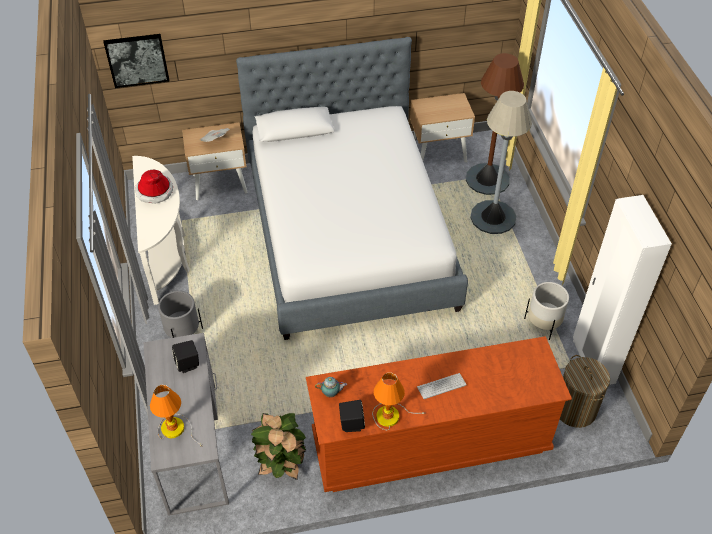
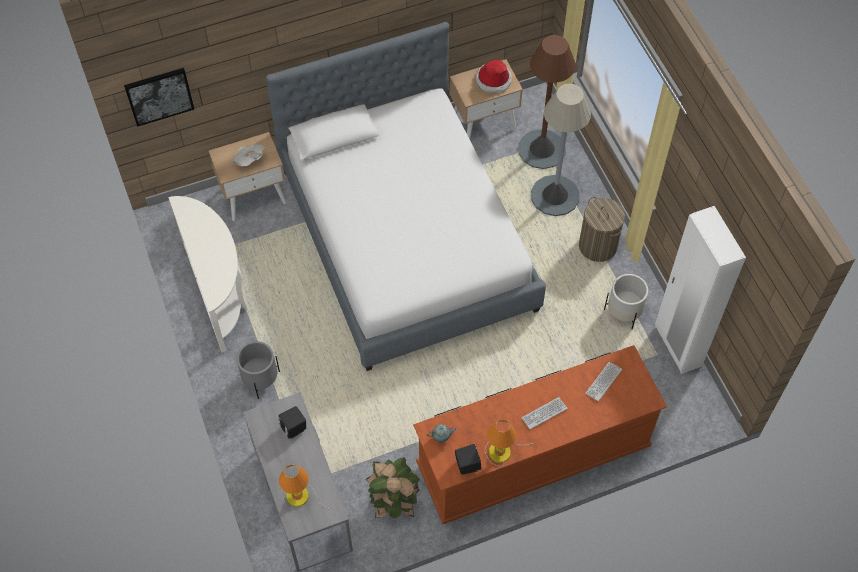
camera: 10 degrees left, 10 degrees up
hat [135,170,173,204] -> hat moved to [475,60,512,93]
laundry basket [560,355,610,428] -> laundry basket moved to [579,197,625,262]
none -> keyboard [585,362,622,401]

